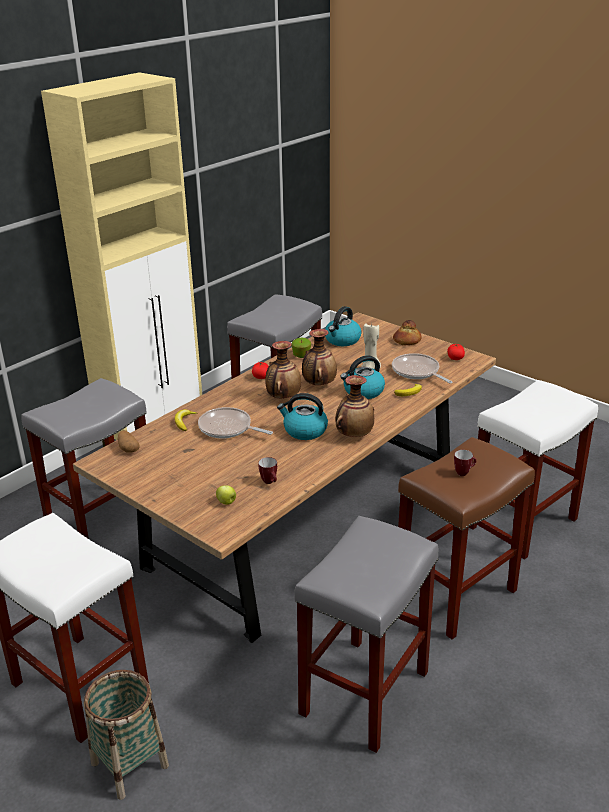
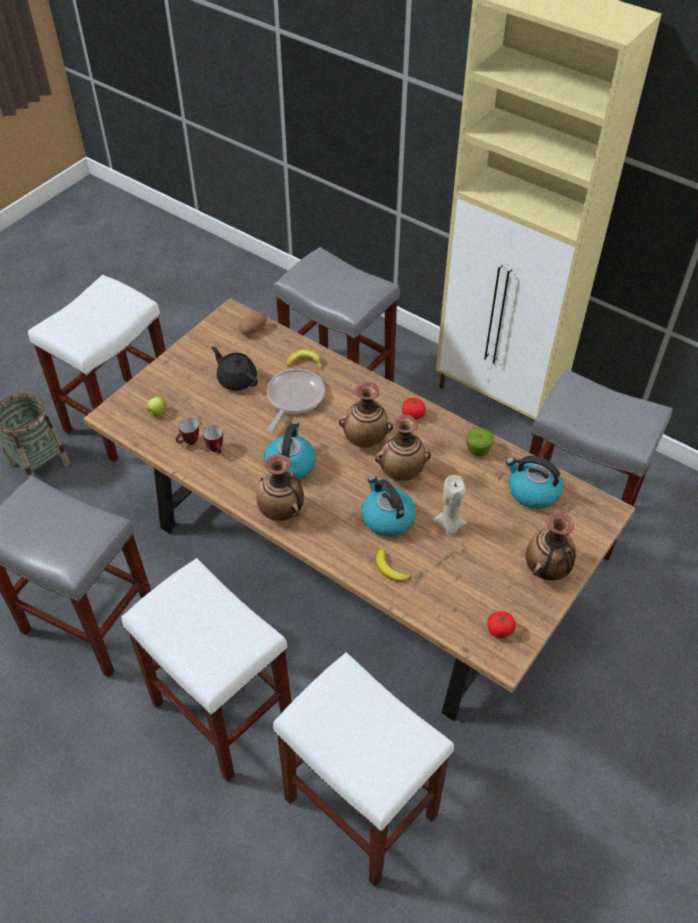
camera: 85 degrees right, 20 degrees up
frying pan [392,353,452,383] -> none
bread [393,320,422,345] -> vase [525,512,576,581]
brown stool [398,437,535,639] -> white stool [122,558,292,782]
mug [454,450,476,476] -> mug moved to [203,425,223,453]
none -> black teapot [211,346,258,391]

